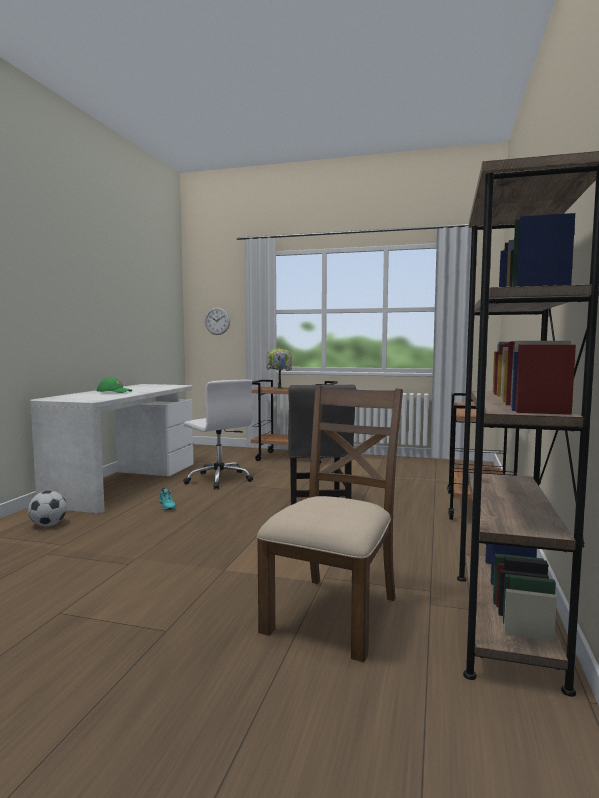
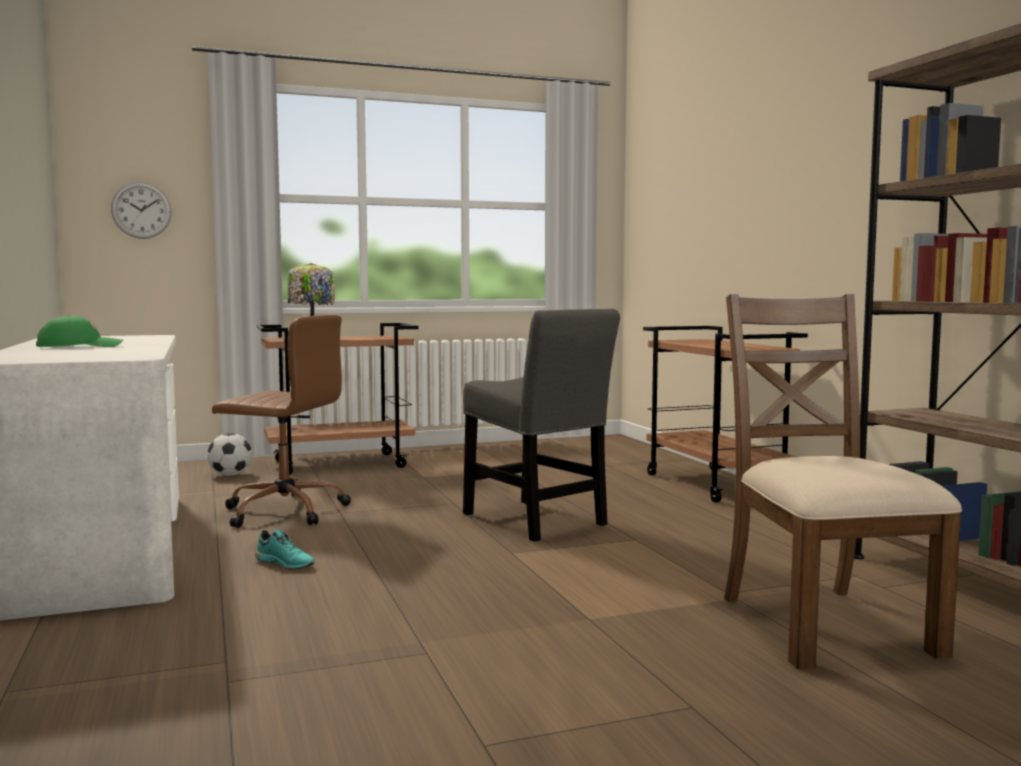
camera: 35 degrees left, 0 degrees up
football [28,491,67,526] -> football moved to [207,433,252,476]
white office chair [183,379,253,489] -> brown office chair [212,315,351,528]

